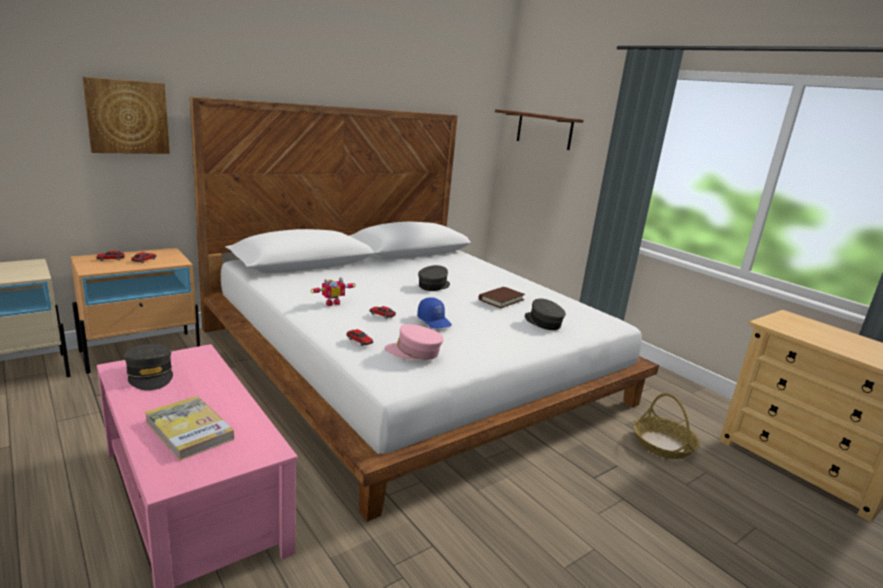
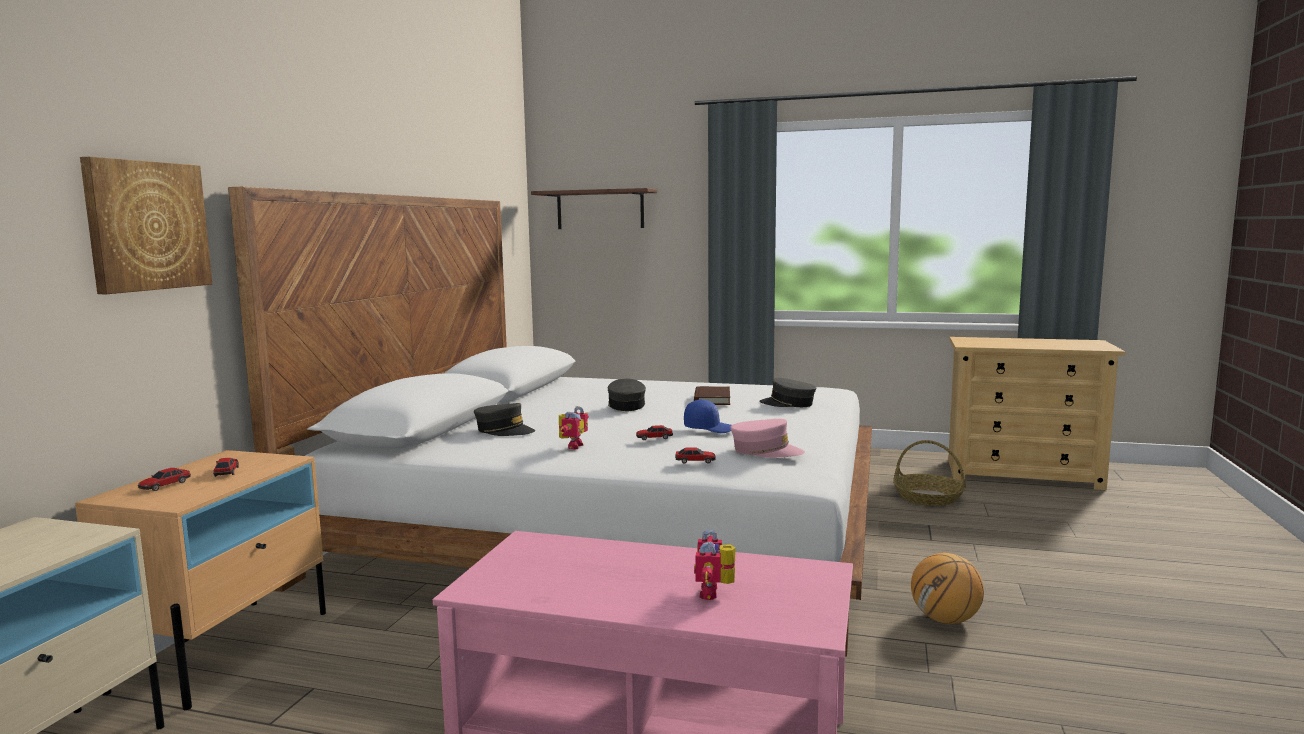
camera: 35 degrees left, 10 degrees down
grey cap [124,344,173,391] -> grey cap moved to [474,403,535,436]
book [145,396,234,461] -> toy robot [694,530,736,600]
pink cap [384,324,444,360] -> pink cap turned 135 degrees counterclockwise [730,419,805,458]
none -> basketball [911,553,984,624]

